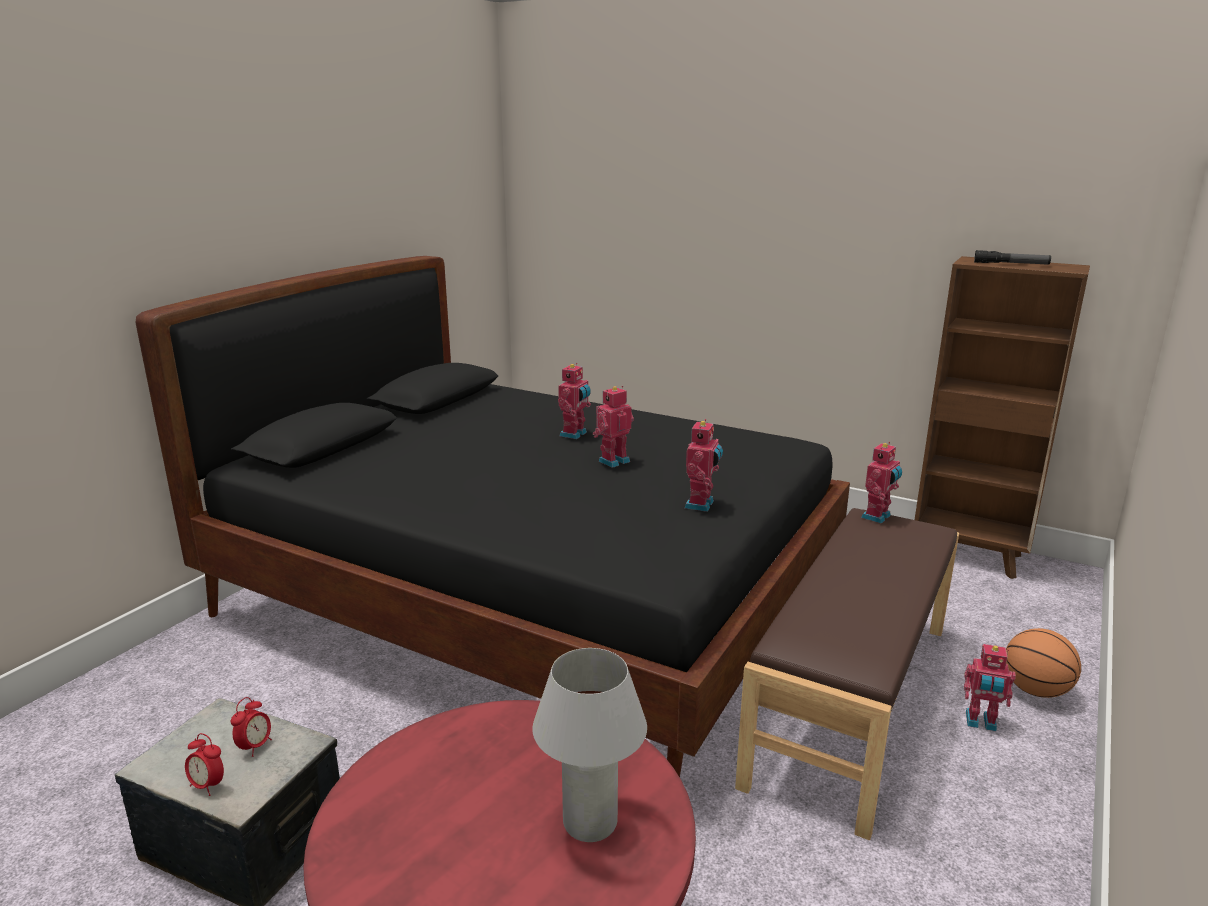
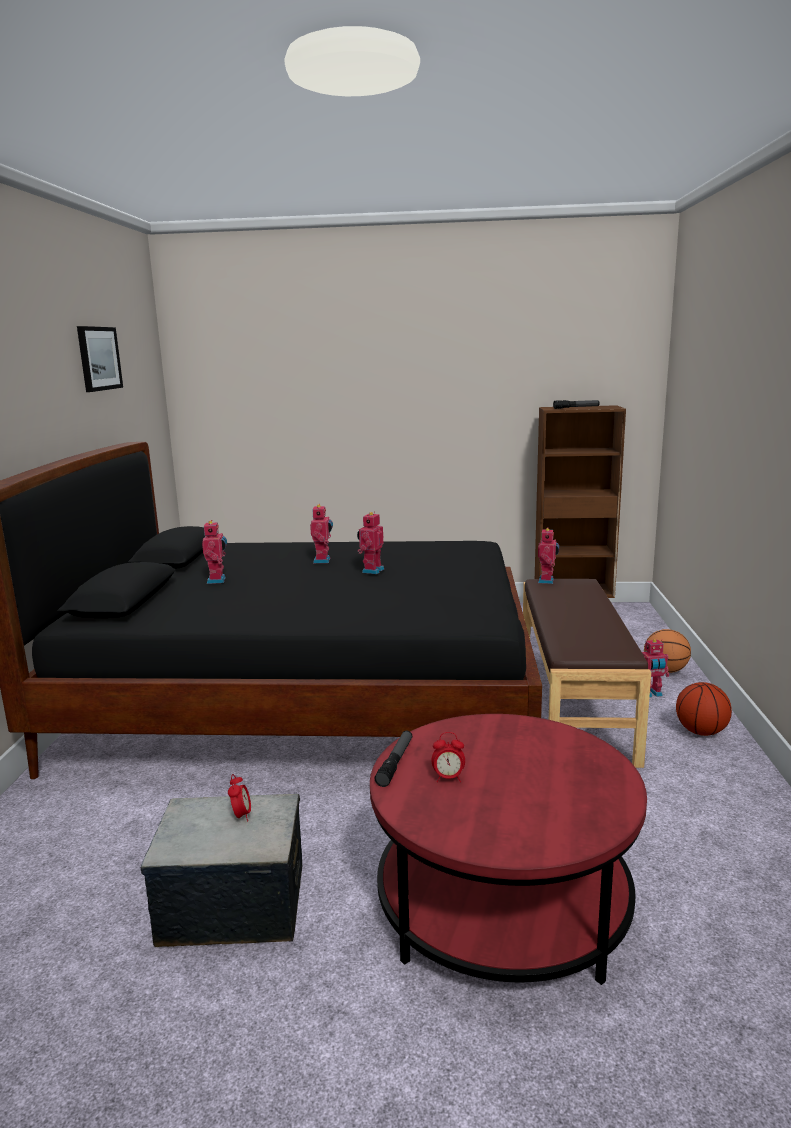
camera: 25 degrees left, 5 degrees down
alarm clock [185,733,224,796] -> alarm clock moved to [432,732,465,782]
white table lamp [532,648,647,842] -> none
toy robot [685,419,723,512] -> toy robot moved to [202,520,227,584]
none -> picture [77,326,123,392]
none -> flashlight [374,731,412,787]
none -> basketball [676,682,732,736]

